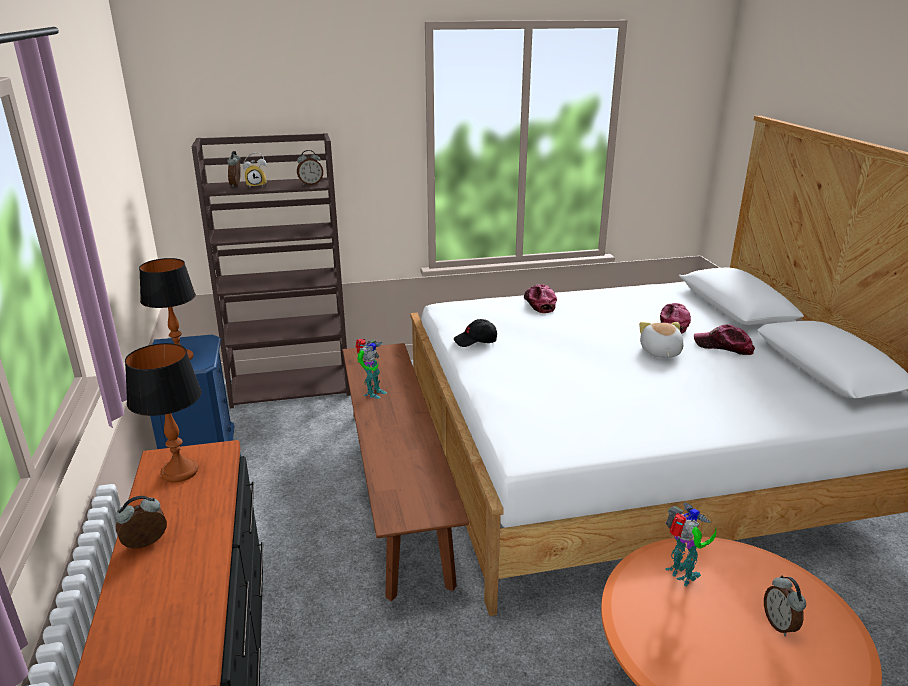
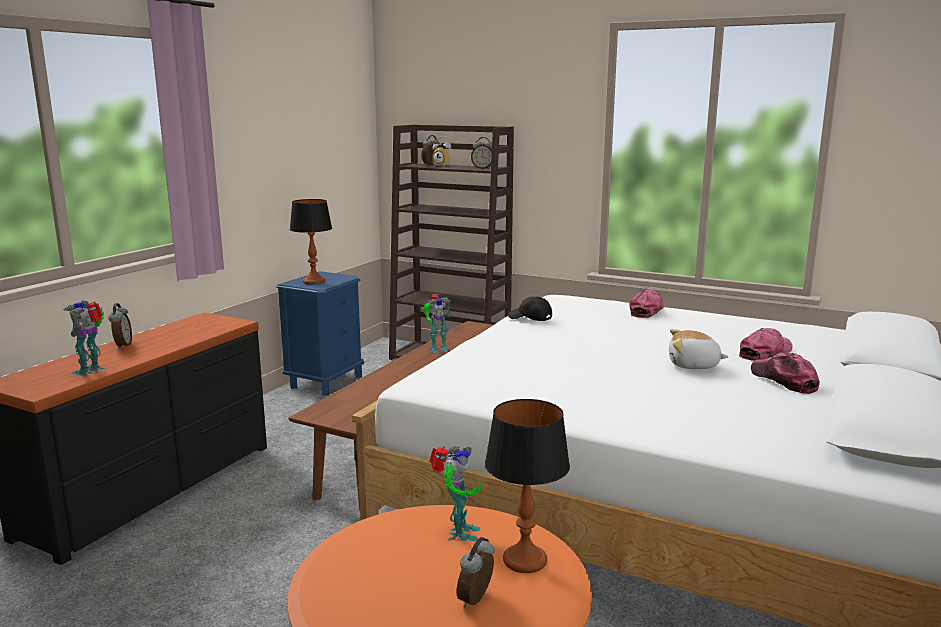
camera: 40 degrees right, 10 degrees down
alarm clock [115,496,167,549] -> alarm clock turned 75 degrees clockwise [108,303,132,349]
table lamp [125,343,201,482] -> table lamp moved to [485,399,570,573]
plush toy [639,322,684,358] -> plush toy turned 120 degrees counterclockwise [669,329,729,369]
none -> toy robot [63,301,106,377]

